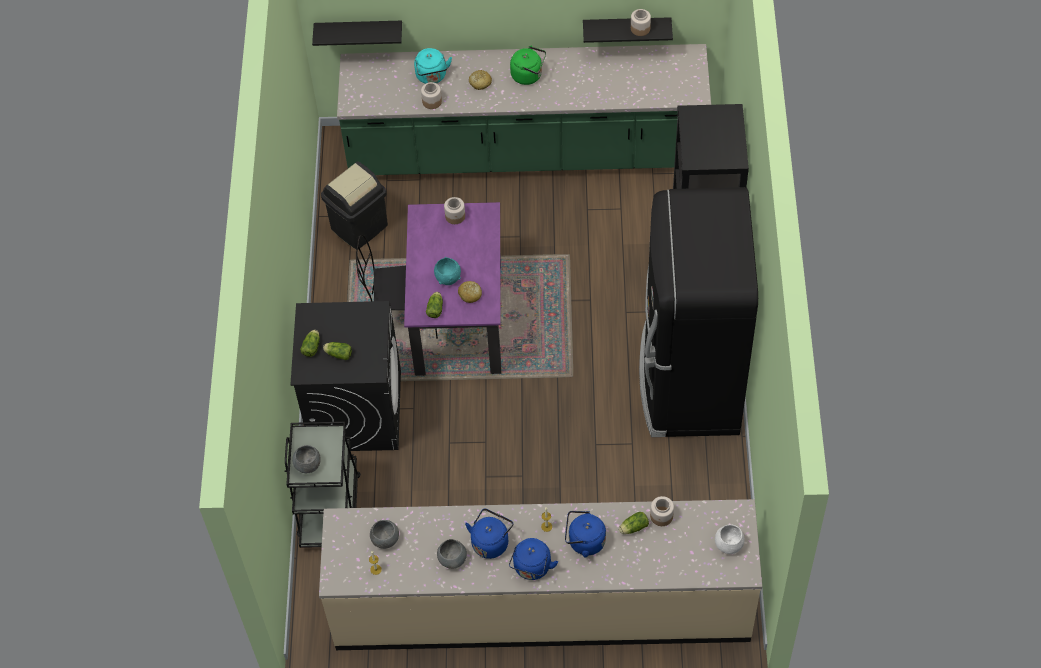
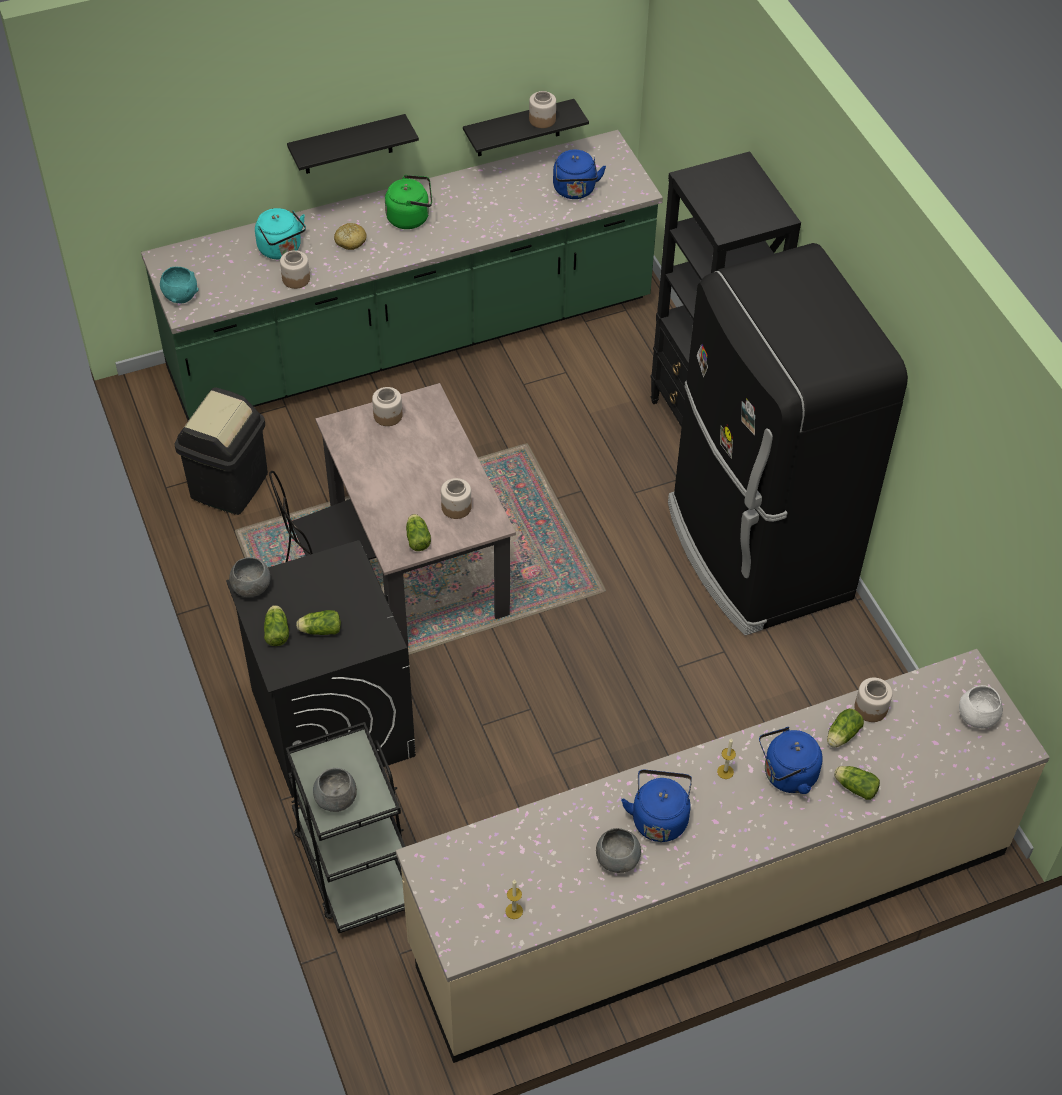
camera: 25 degrees left, 5 degrees down
black shelf [312,21,402,46] -> black shelf moved to [287,114,419,174]
grey bowl [370,520,399,549] -> grey bowl moved to [229,557,271,597]
purple dining table [404,202,501,376] -> beige dining table [316,383,516,647]
turquoise bowl [434,257,461,285] -> turquoise bowl moved to [160,267,199,304]
bread [458,281,482,303] -> jar [441,478,472,519]
blue kettle [509,538,558,580] -> blue kettle moved to [553,150,606,199]
none -> lettuce [834,766,880,800]

